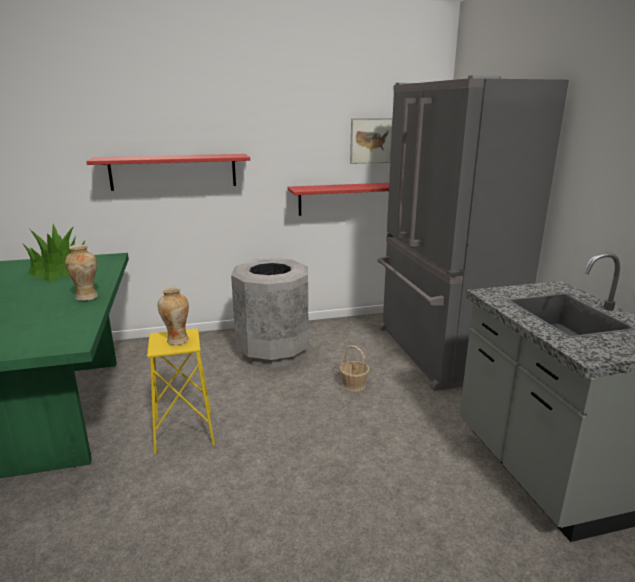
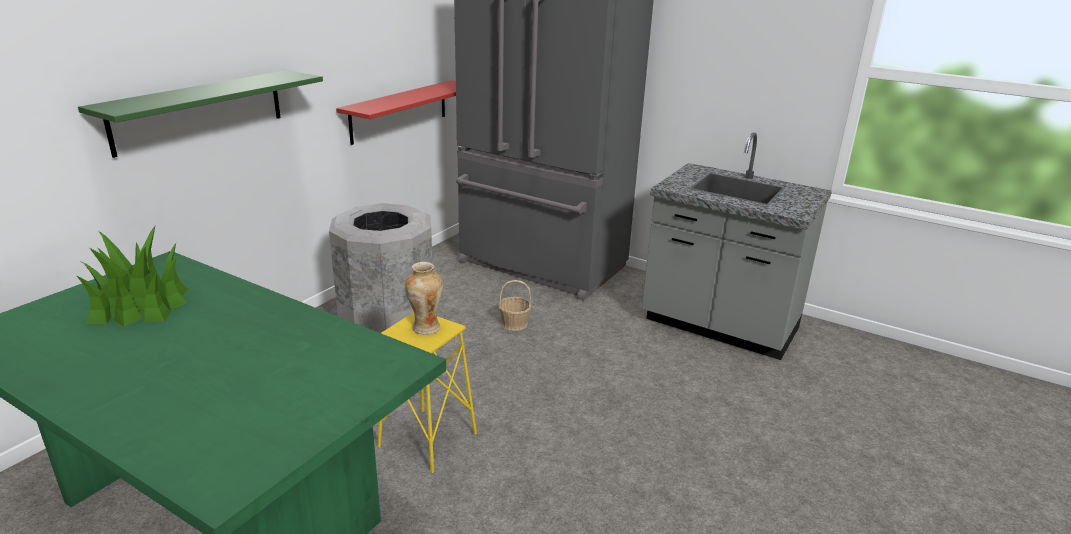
camera: 45 degrees left, 5 degrees up
vase [65,244,98,301] -> none
red shelf [86,154,250,191] -> green shelf [78,70,323,158]
picture [350,118,393,164] -> none

